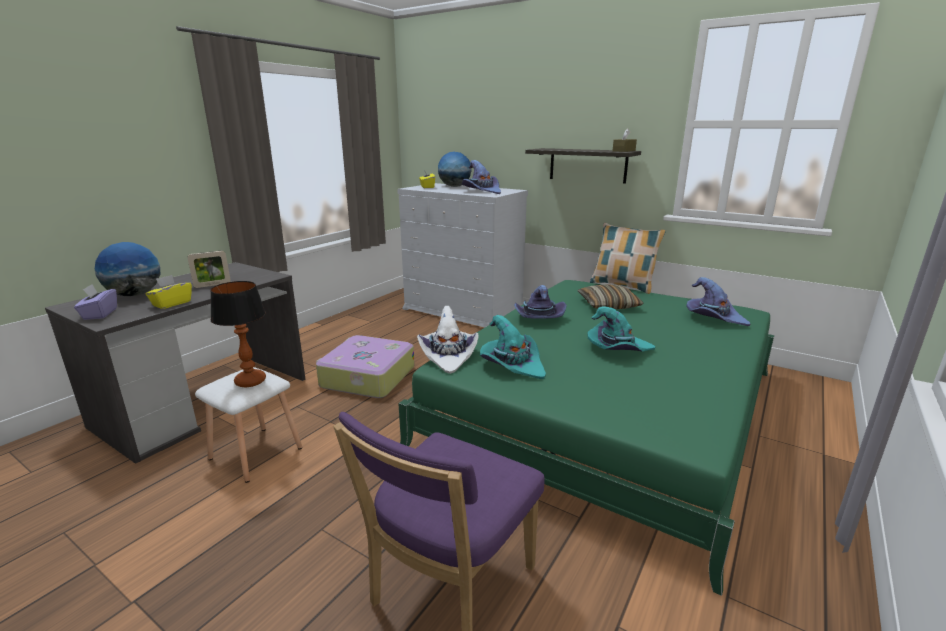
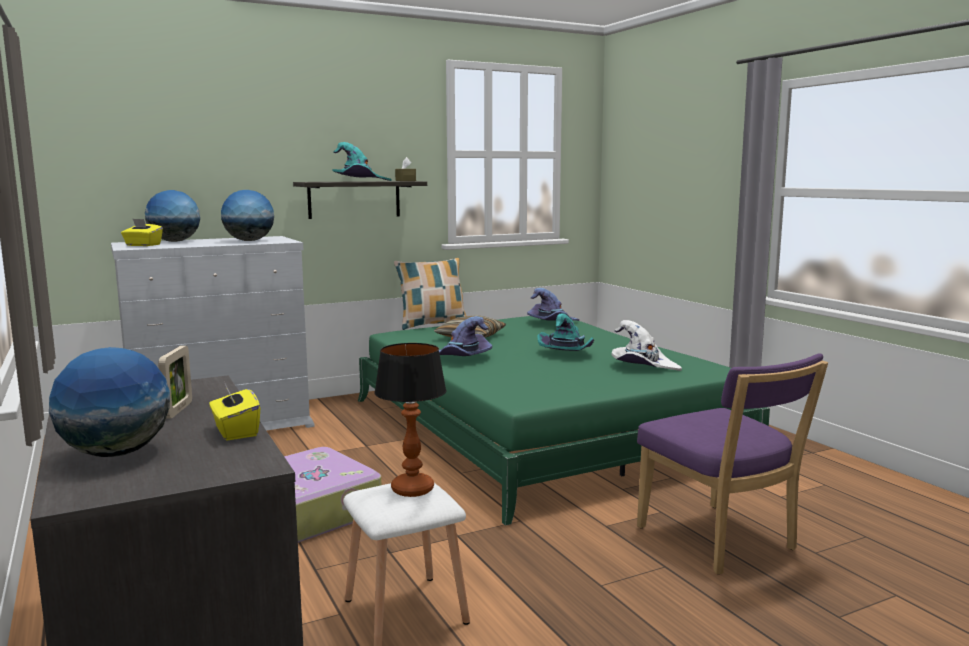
camera: 60 degrees left, 10 degrees down
purple tissue box [74,284,117,320] -> none
white hat [417,306,479,374] -> white hat moved to [612,320,682,371]
purple hat [462,160,501,194] -> globe [221,190,274,241]
turquoise hat [480,315,546,379] -> turquoise hat moved to [332,142,392,181]

